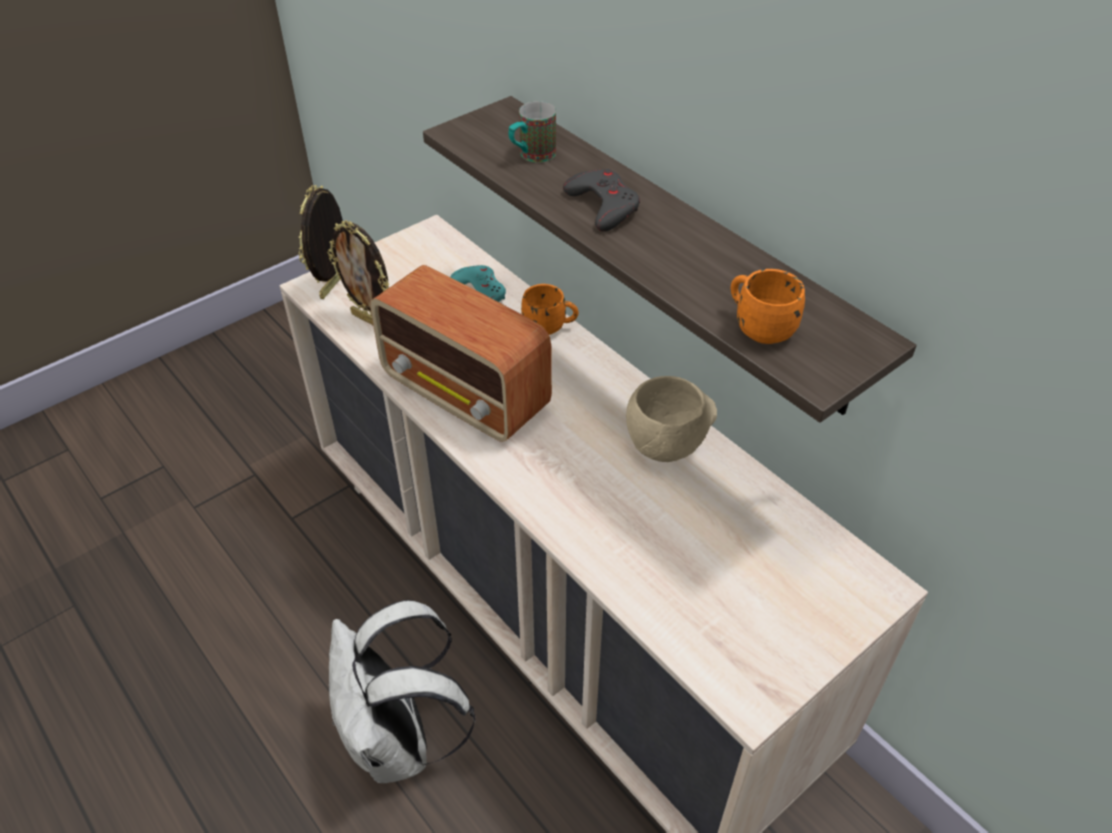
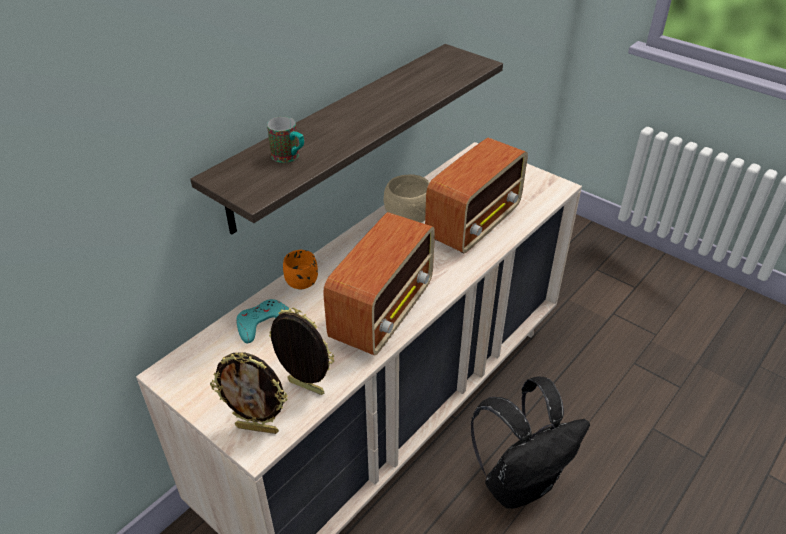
camera: 100 degrees left, 5 degrees down
picture frame [327,220,390,325] -> picture frame turned 90 degrees counterclockwise [269,308,334,395]
white backpack [329,600,475,783] -> black backpack [471,377,590,509]
grey game controller [563,169,640,232] -> none
orange mug [731,269,805,344] -> none
none -> radio [425,138,528,254]

